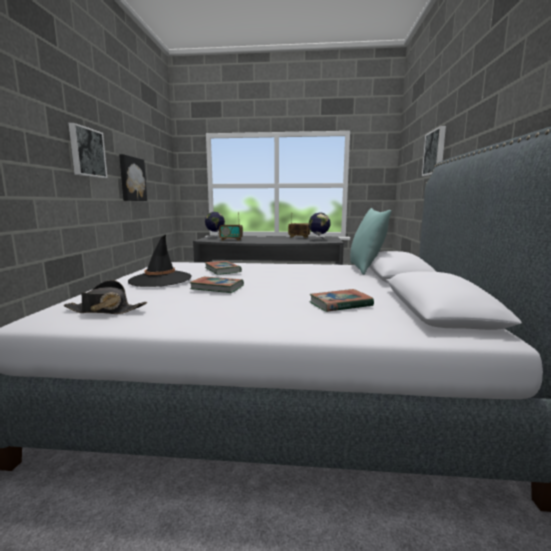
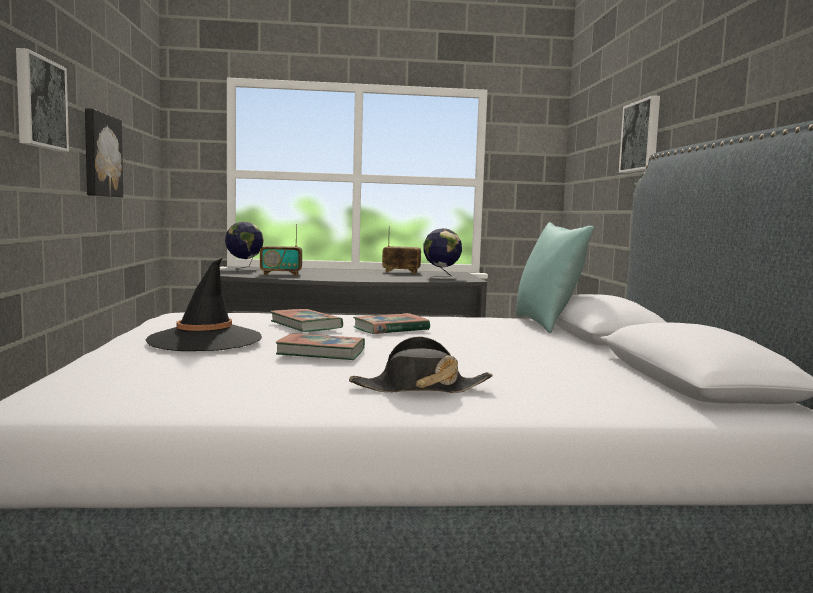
camera: 10 degrees left, 5 degrees down
black hat [64,280,147,314] -> black hat moved to [349,336,493,393]
book [310,289,374,312] -> book moved to [353,313,430,334]

